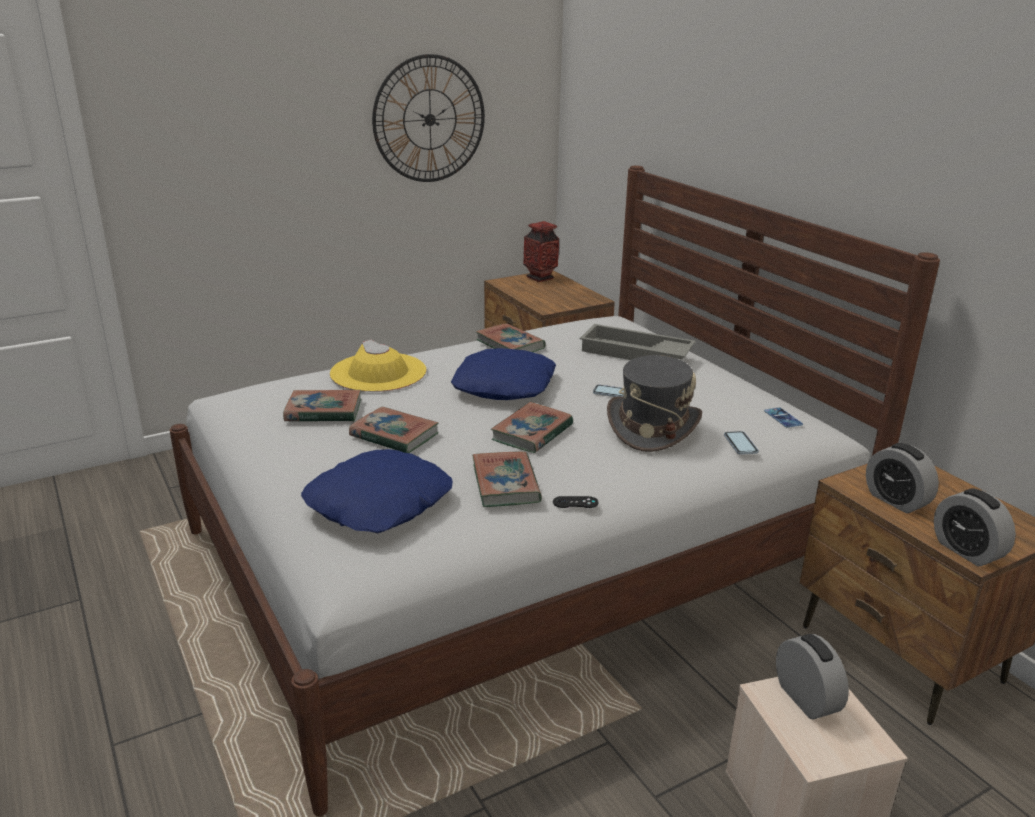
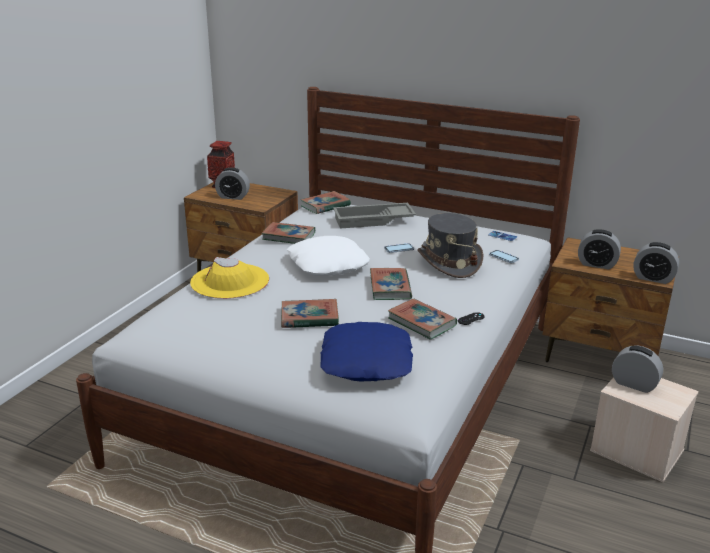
camera: 35 degrees left, 0 degrees up
book [283,390,361,421] -> book moved to [301,191,351,214]
wall clock [372,54,485,182] -> none
blue pillow [451,348,556,400] -> white pillow [287,236,370,276]
none -> alarm clock [215,167,250,200]

